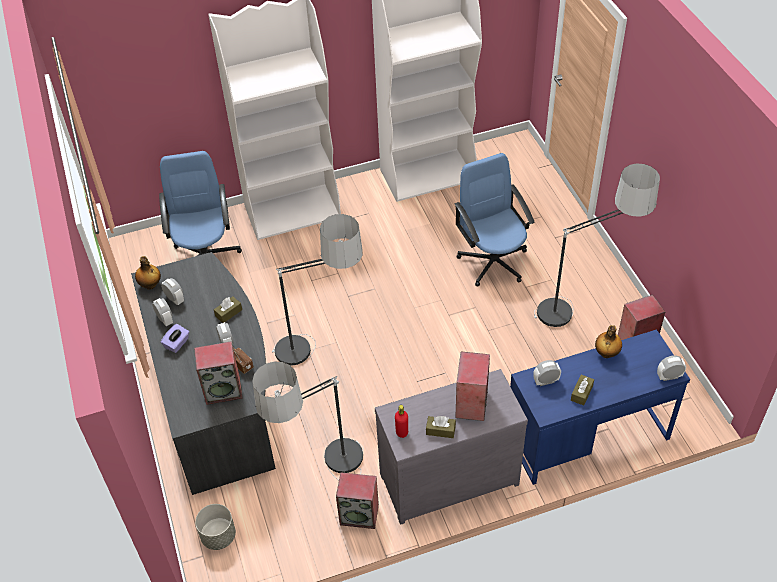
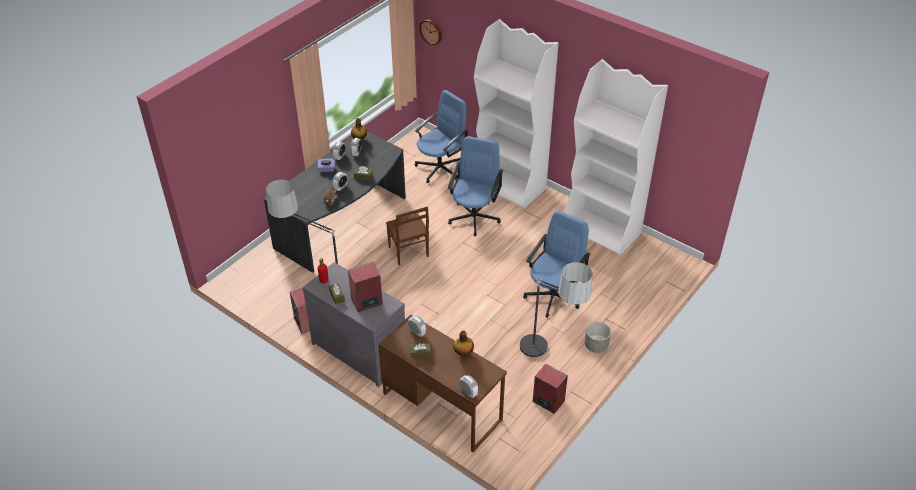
camera: 55 degrees right, 5 degrees down
speaker [194,341,243,405] -> none
grey planter [195,504,236,550] -> grey planter moved to [584,322,611,353]
floor lamp [272,214,363,366] -> brown chair [386,207,429,265]
blue desk [510,329,690,485] -> brown desk [378,315,507,453]
none -> wall clock [419,19,442,45]
none -> blue office chair [448,136,503,236]

